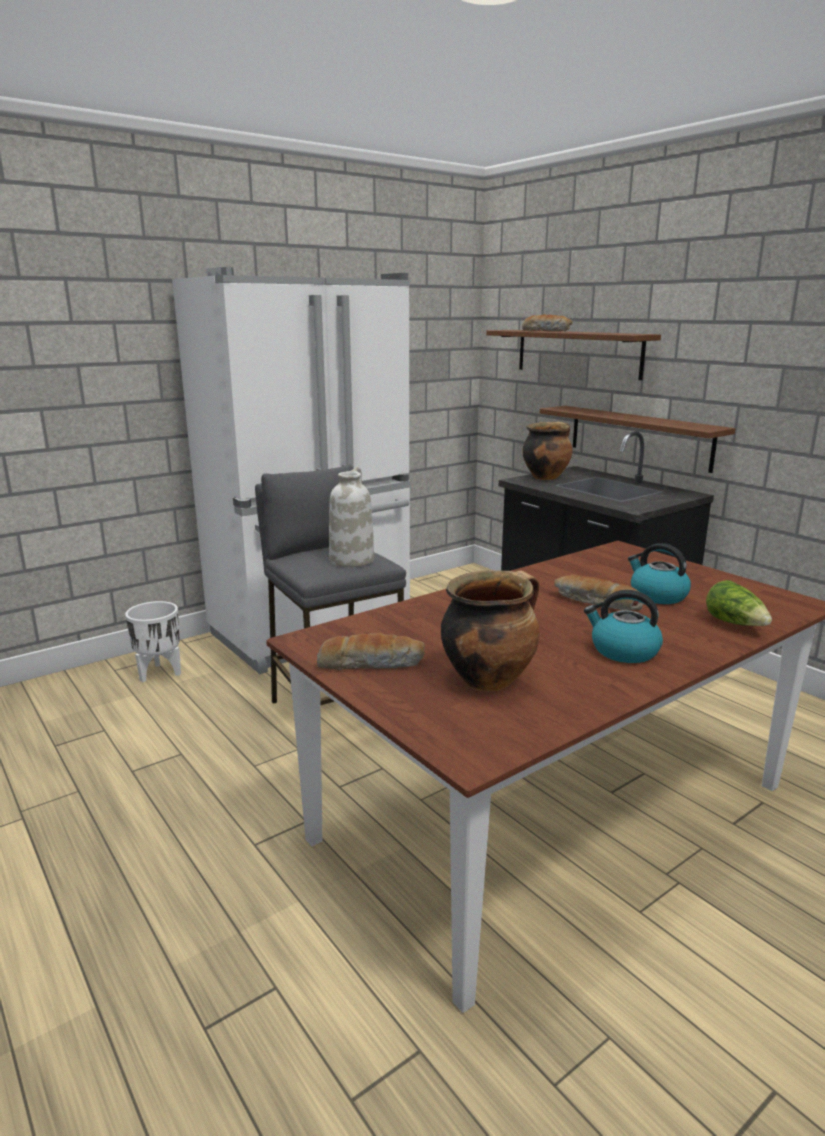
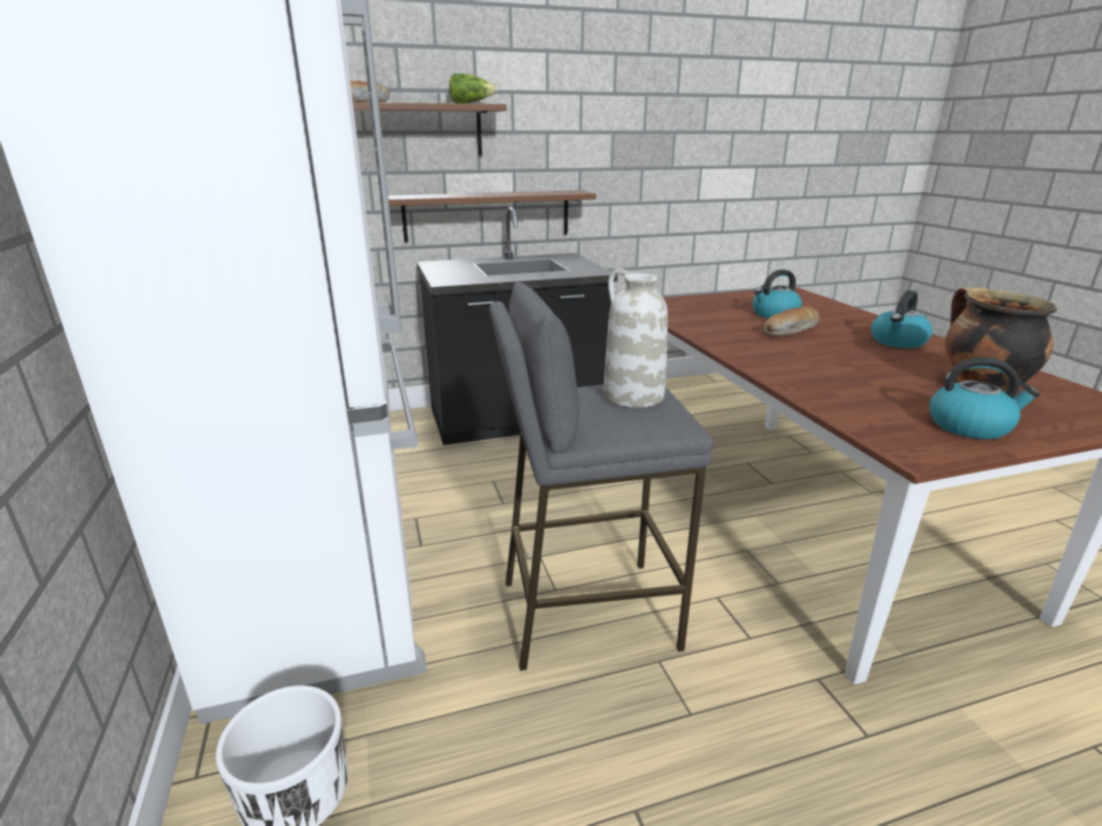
camera: 70 degrees left, 5 degrees up
bread [317,633,425,670] -> kettle [929,357,1040,439]
cooking pot [523,422,573,480] -> none
lettuce [706,580,772,626] -> lettuce moved to [449,73,497,104]

